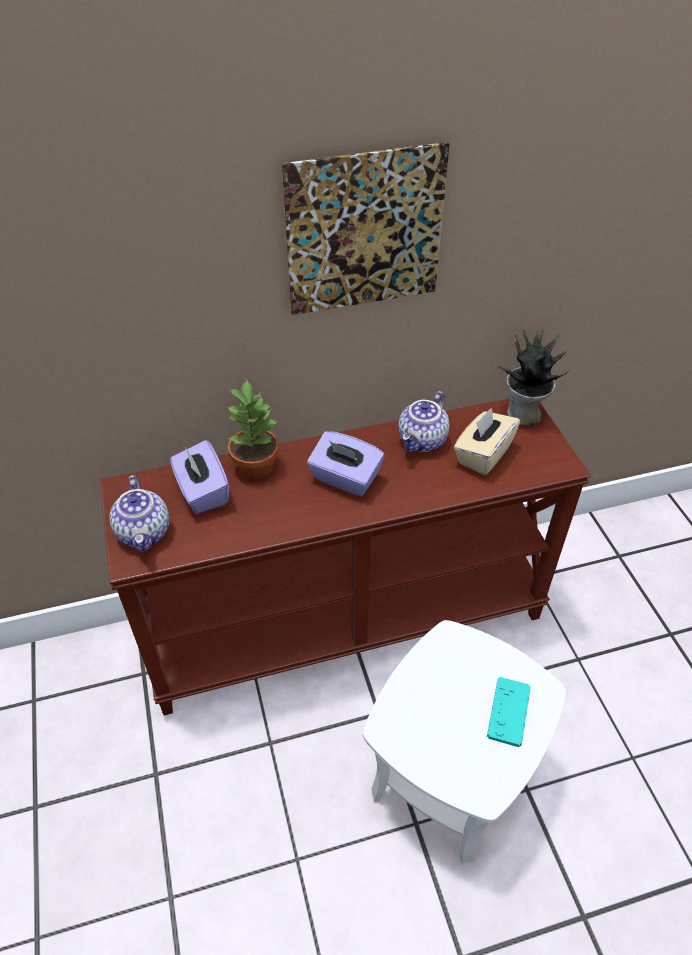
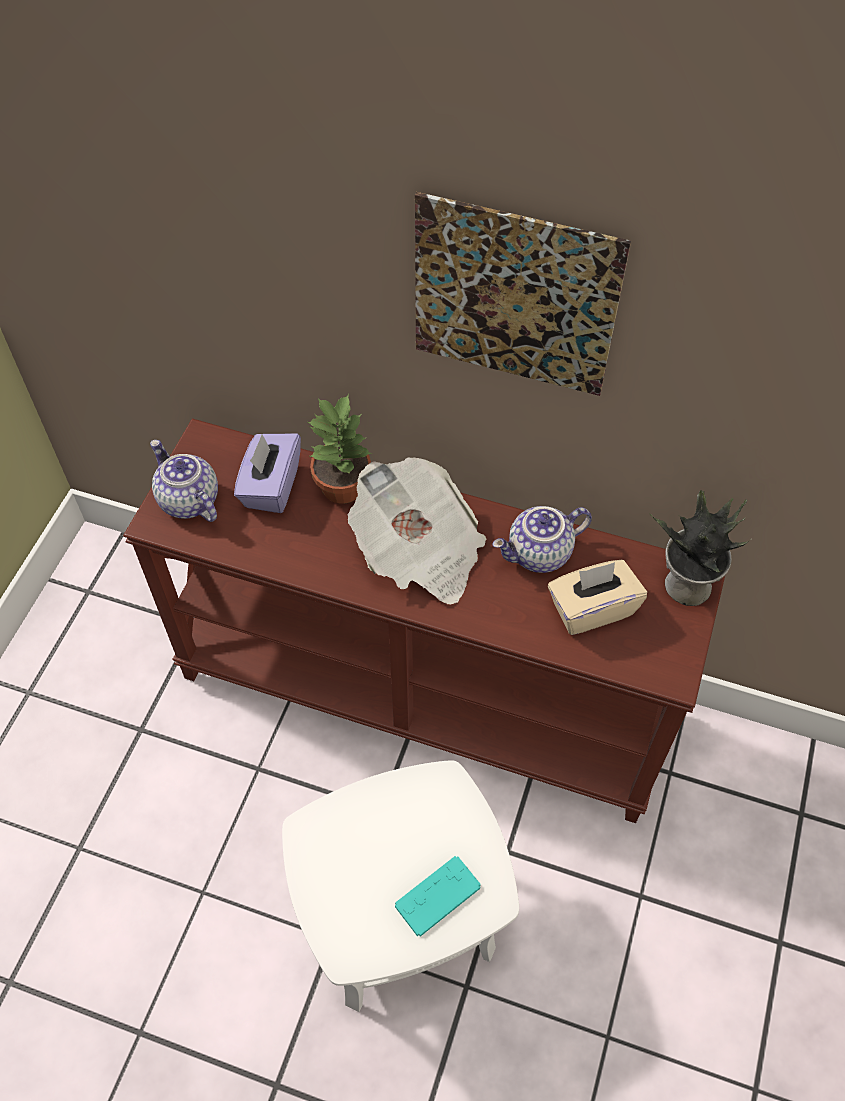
camera: 35 degrees right, 10 degrees up
teapot [109,475,170,552] -> teapot turned 120 degrees clockwise [150,440,218,522]
purple tissue box [307,431,384,496] -> newspaper [348,457,486,605]

